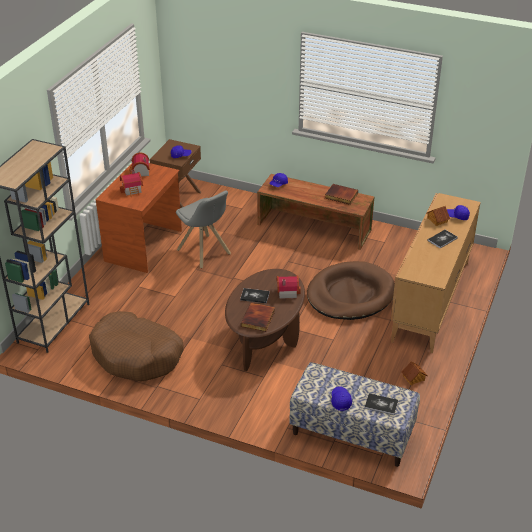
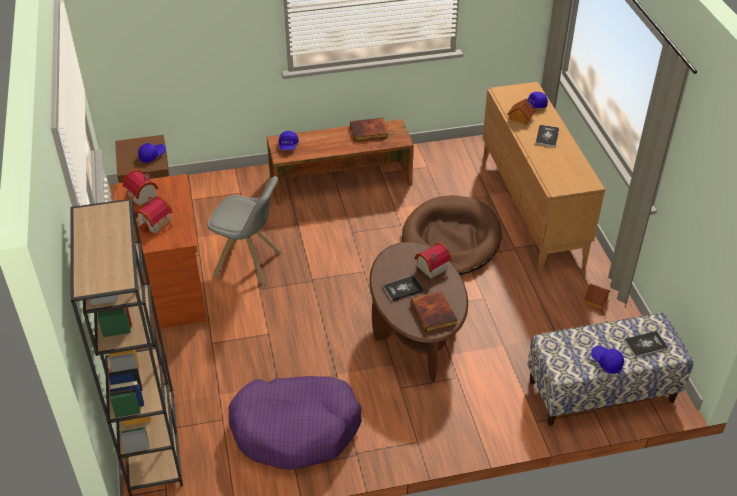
camera: 35 degrees left, 5 degrees up
brown dog bed [89,311,184,382] -> purple dog bed [228,376,362,470]

